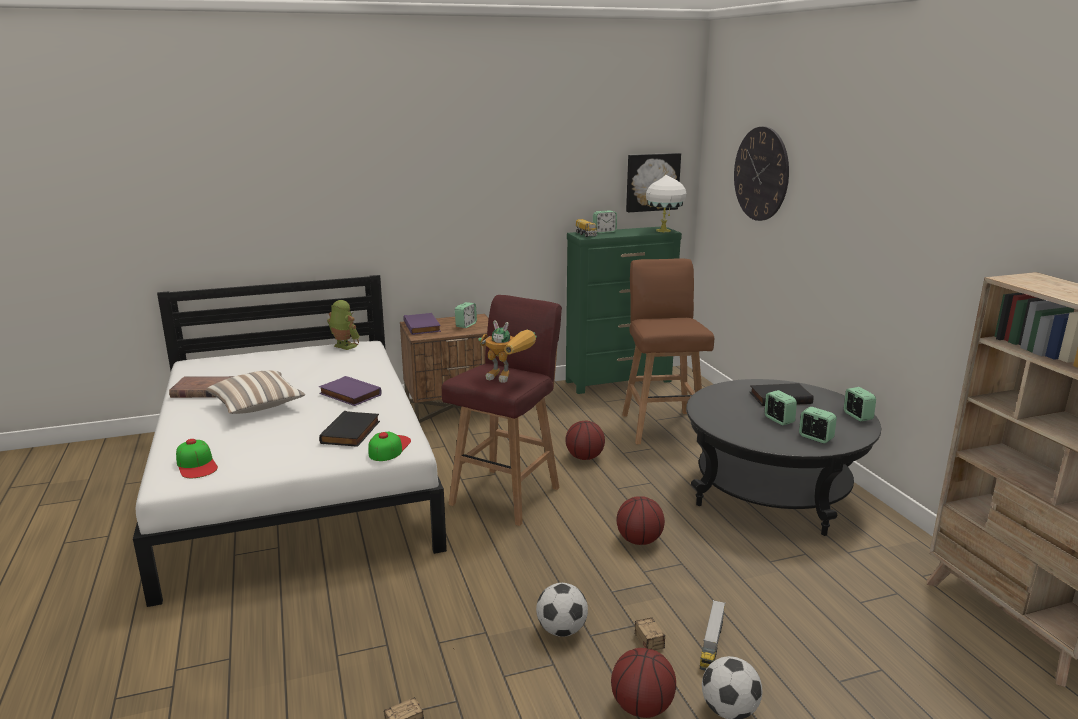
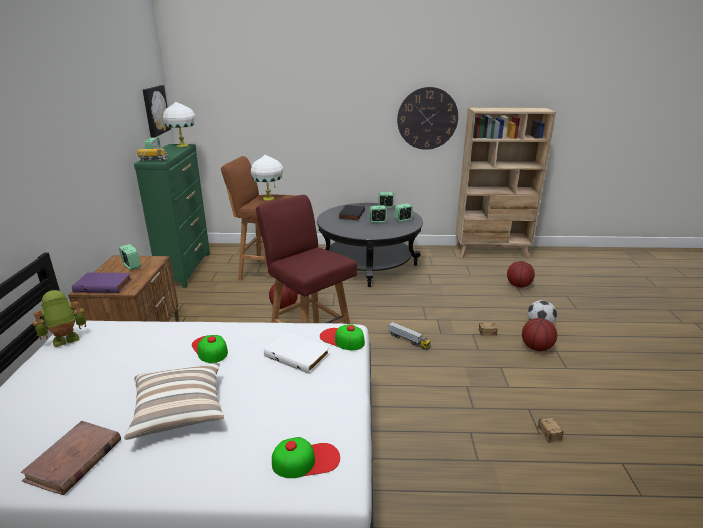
camera: 70 degrees left, 5 degrees up
purple book [319,376,382,406] -> cap [192,335,228,363]
black book [319,411,380,447] -> white book [264,332,330,374]
toy robot [478,320,537,383] -> none
football [536,583,588,637] -> none
basketball [617,496,665,545] -> basketball moved to [507,261,535,288]
toy truck [700,600,725,670] -> toy truck moved to [388,322,431,350]
wall clock [734,127,789,221] -> wall clock moved to [397,87,458,150]
none -> white table lamp [251,155,283,201]

